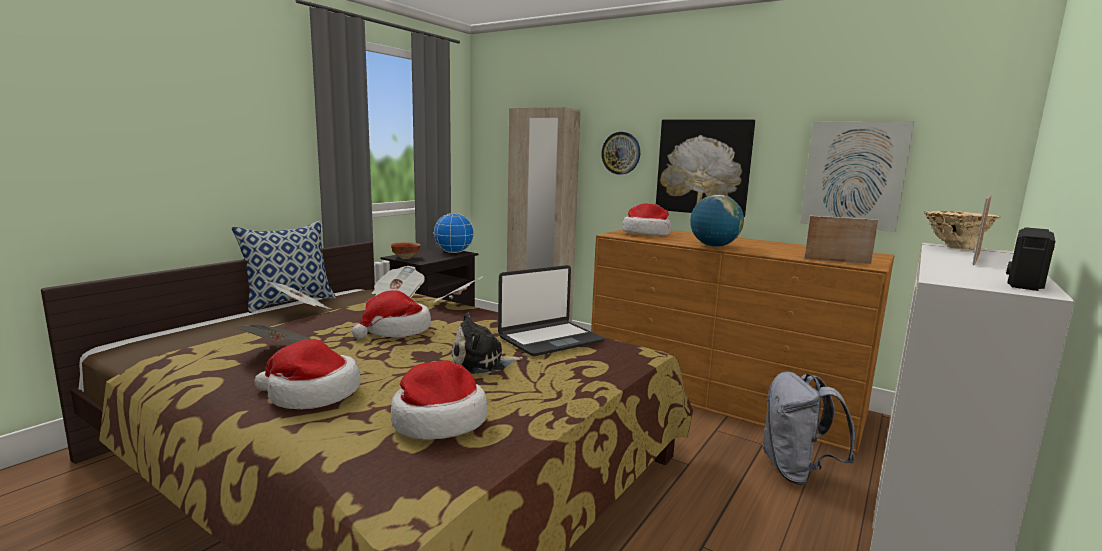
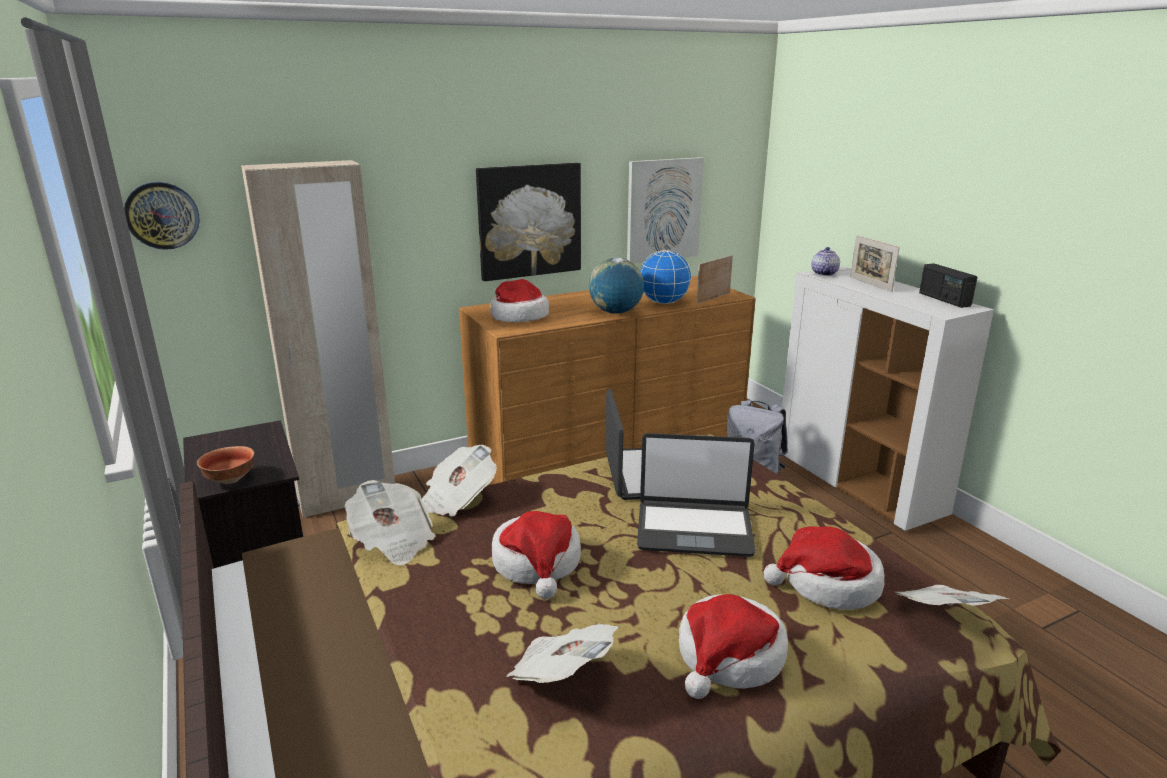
camera: 60 degrees left, 10 degrees up
pillow [231,221,336,313] -> none
newspaper [265,281,331,309] -> newspaper moved to [896,585,1008,606]
globe [434,213,474,253] -> globe moved to [640,250,692,304]
plush toy [452,313,523,374] -> laptop [637,433,756,557]
wall clock [601,132,640,175] -> wall clock moved to [124,182,200,250]
beige vase [924,211,1001,249] -> teapot [811,247,840,276]

